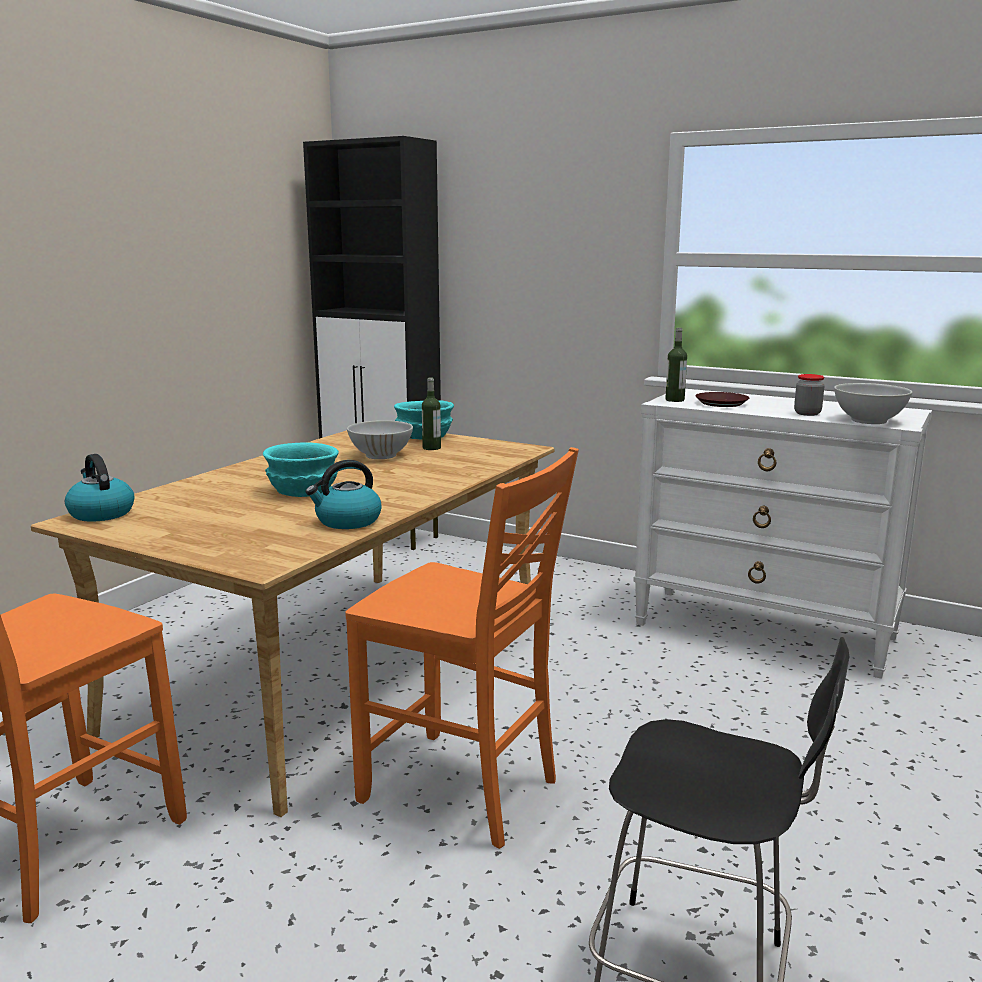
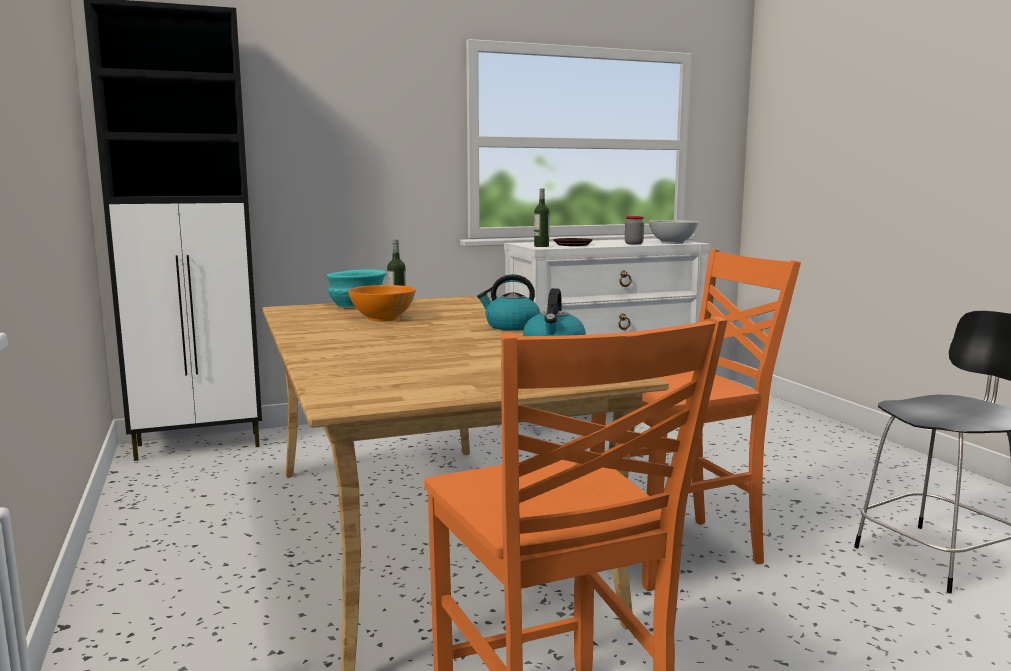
camera: 50 degrees left, 5 degrees down
kettle [65,454,135,521] -> kettle moved to [477,274,540,330]
turquoise bowl [263,442,339,497] -> none
white bowl [347,420,413,459] -> orange bowl [348,285,416,321]

